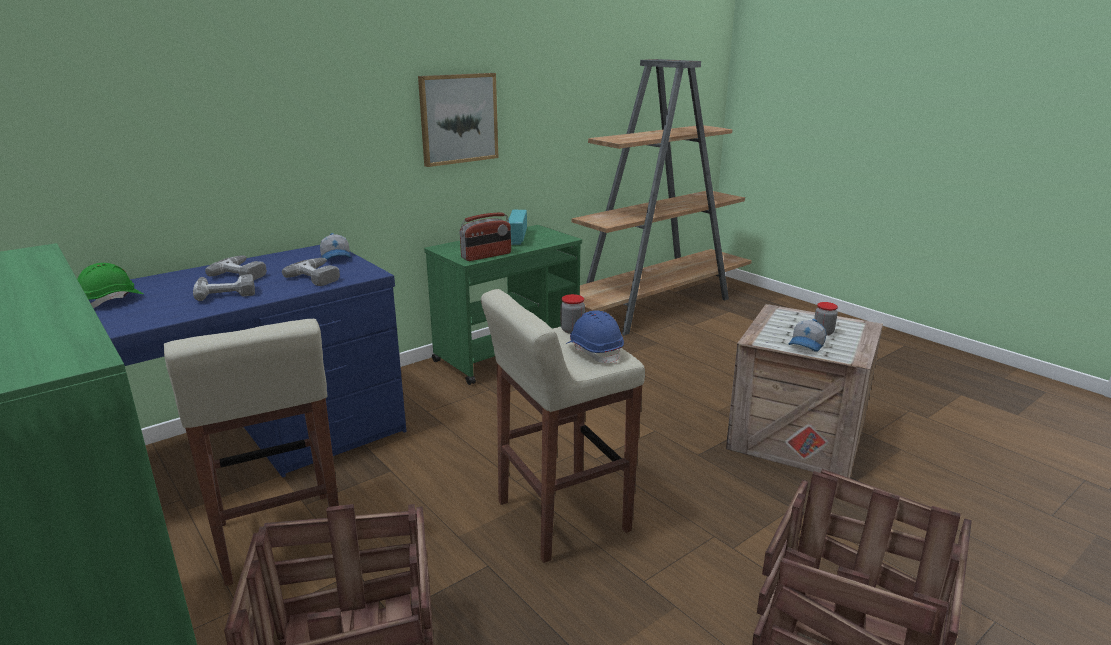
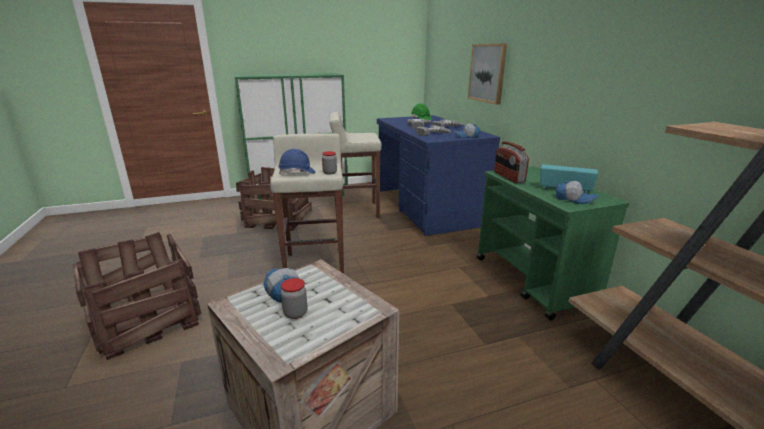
camera: 110 degrees right, 0 degrees up
picture [418,73,498,167] -> picture moved to [468,43,507,105]
none -> cap [556,181,599,204]

